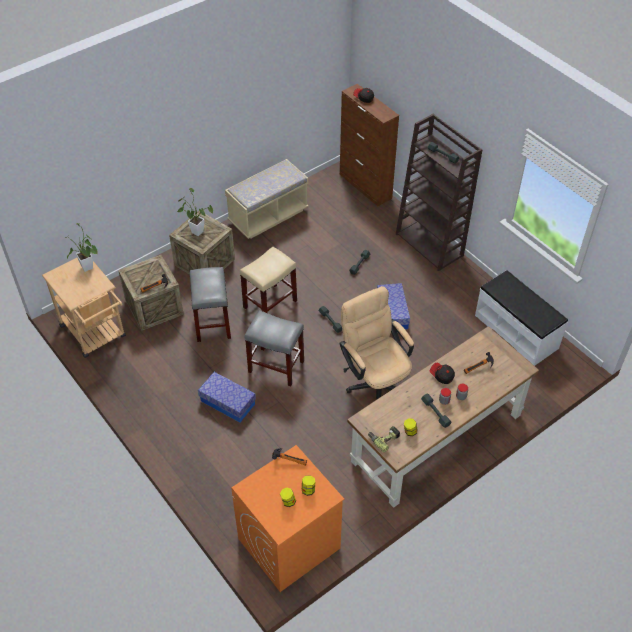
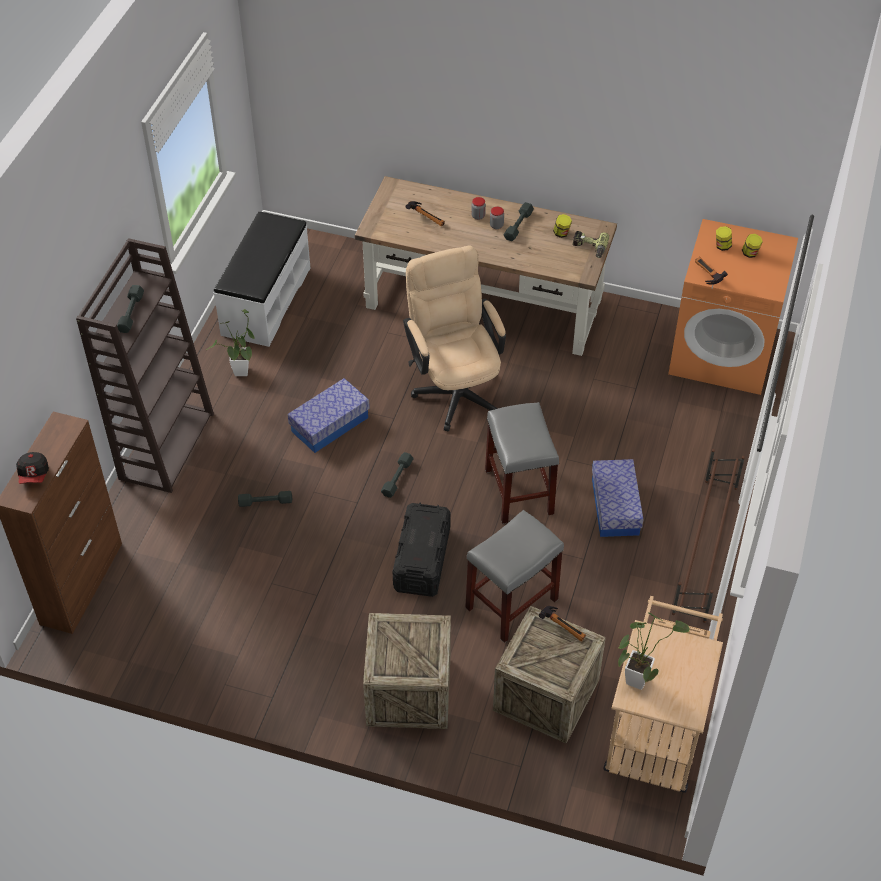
camera: 125 degrees left, 0 degrees up
potted plant [177,188,213,236] -> potted plant moved to [206,309,255,376]
beige bench [225,159,309,239] -> none
beige stool [240,247,297,313] -> black storage box [392,502,451,597]
beige office chair [339,286,414,400] -> beige office chair turned 135 degrees clockwise [403,245,506,432]
cap [430,363,455,384] -> none
none -> brown shoe rack [672,449,745,623]

